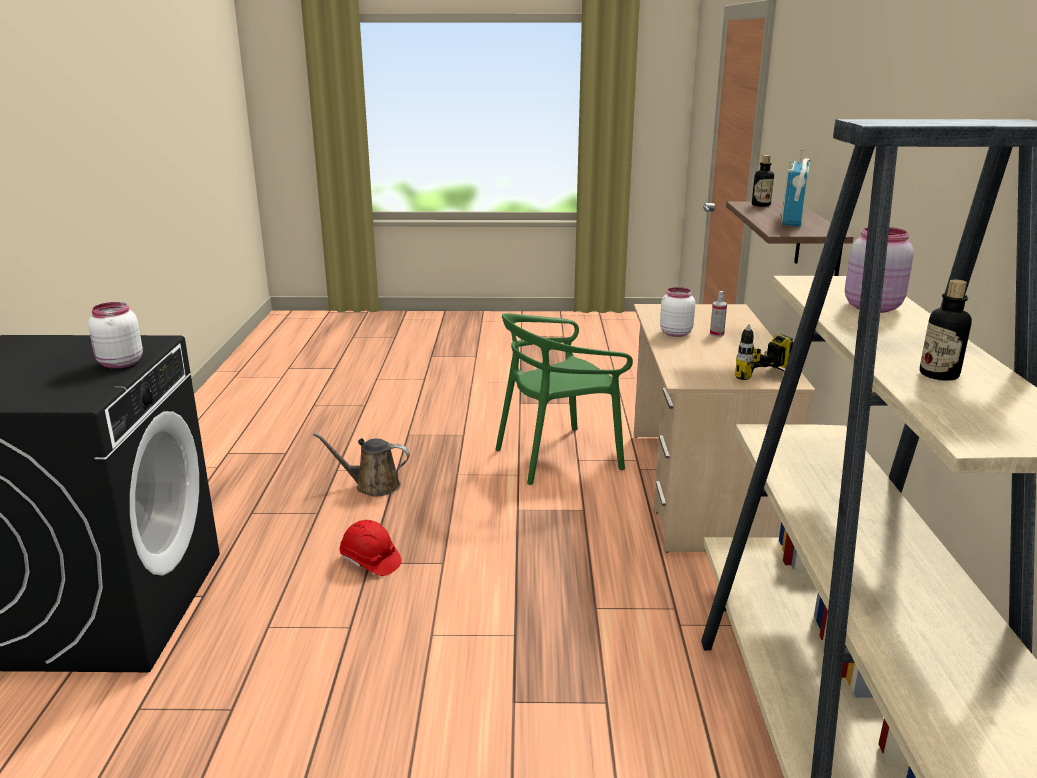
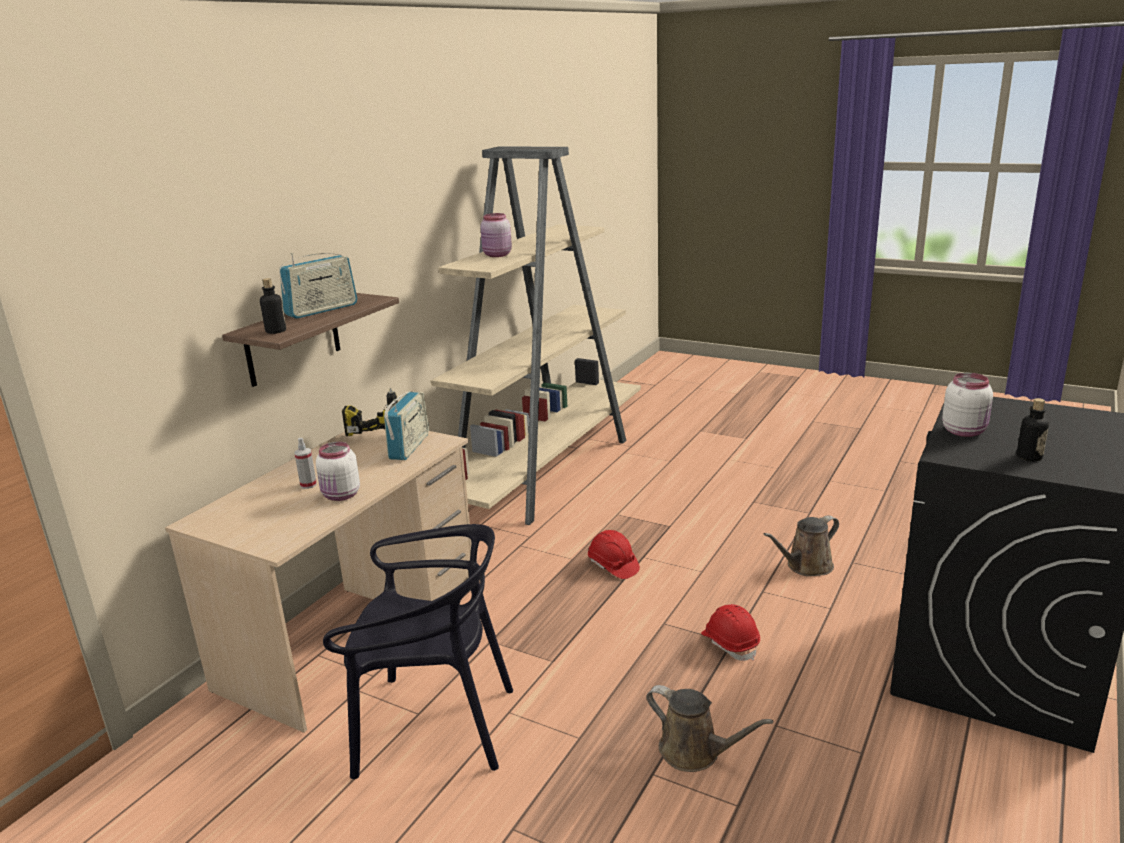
camera: 150 degrees left, 0 degrees up
green chair [495,313,633,485] -> black chair [323,524,513,779]
bottle [920,280,972,381] -> bottle moved to [1017,398,1049,461]
none -> radio [384,391,429,460]
none -> red hard hat [588,530,640,579]
none -> brown watering can [764,515,839,576]

